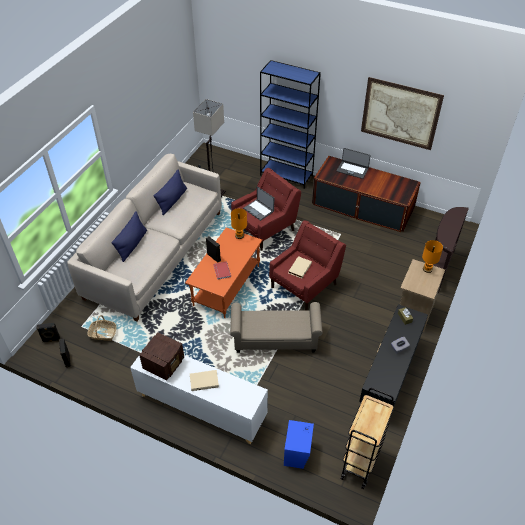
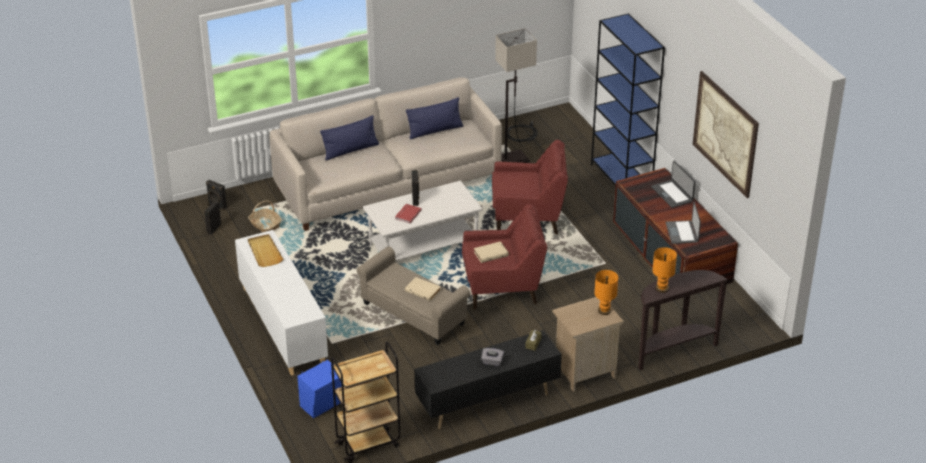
camera: 40 degrees right, 10 degrees down
radio [139,332,184,380] -> beige tray [248,234,283,267]
orange coffee table [185,227,262,318] -> white coffee table [363,181,483,261]
beige book [190,370,219,391] -> beige book moved to [405,277,441,301]
orange table lamp [231,208,247,239] -> orange table lamp moved to [652,247,677,293]
laptop [243,186,274,221] -> laptop moved to [665,201,701,244]

